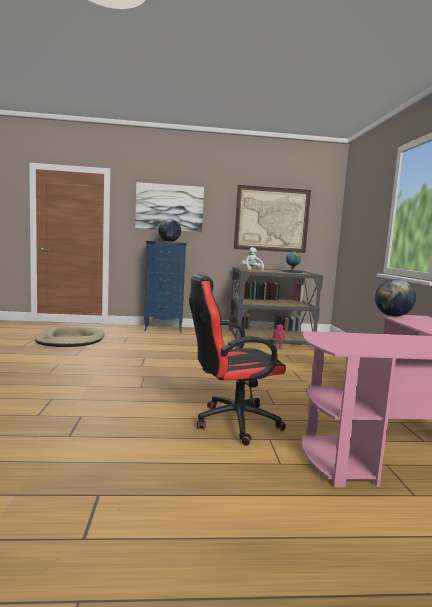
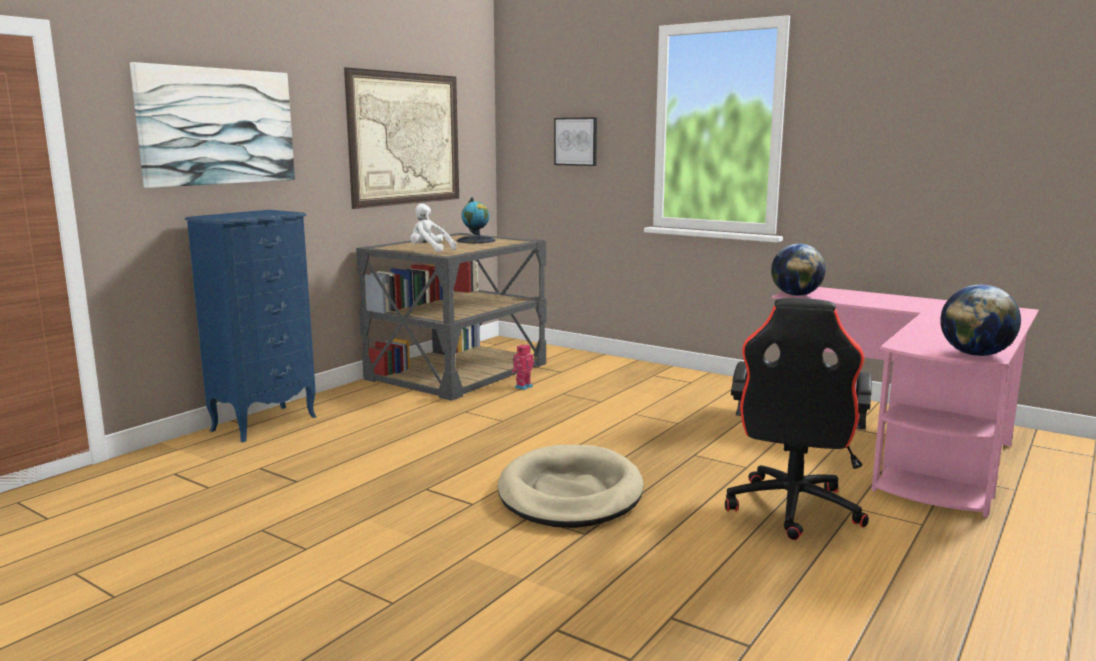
camera: 50 degrees left, 5 degrees up
beige dog bed [35,326,104,347] -> beige dog bed moved to [498,445,643,528]
globe [158,219,181,242] -> globe moved to [940,285,1021,356]
none -> picture [554,117,597,166]

